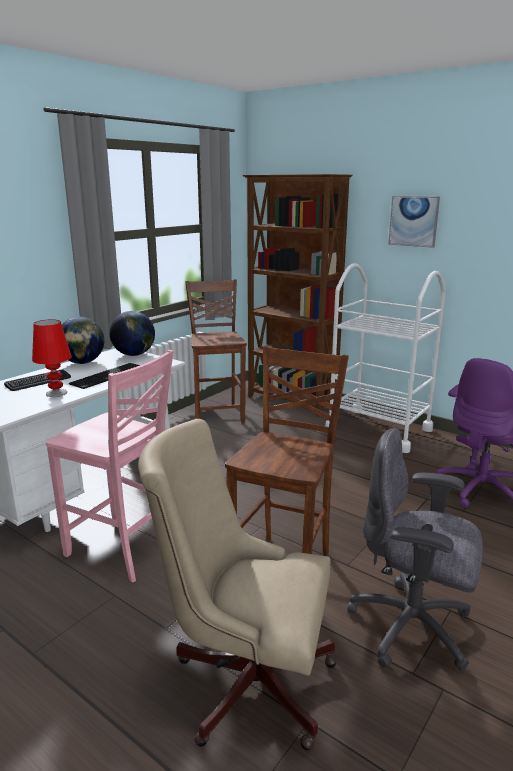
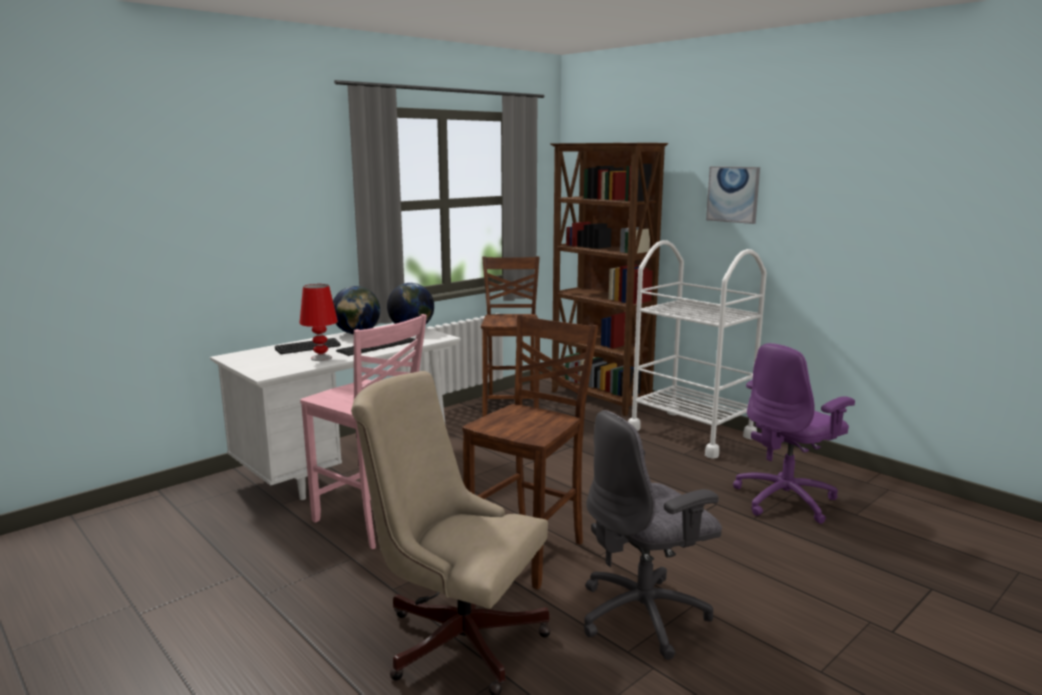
camera: 10 degrees right, 5 degrees down
grey office chair [347,428,483,671] -> grey office chair turned 60 degrees counterclockwise [584,410,722,660]

